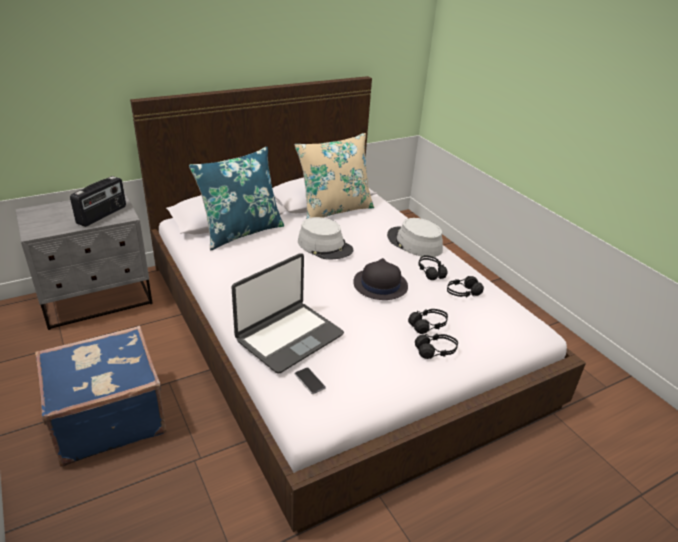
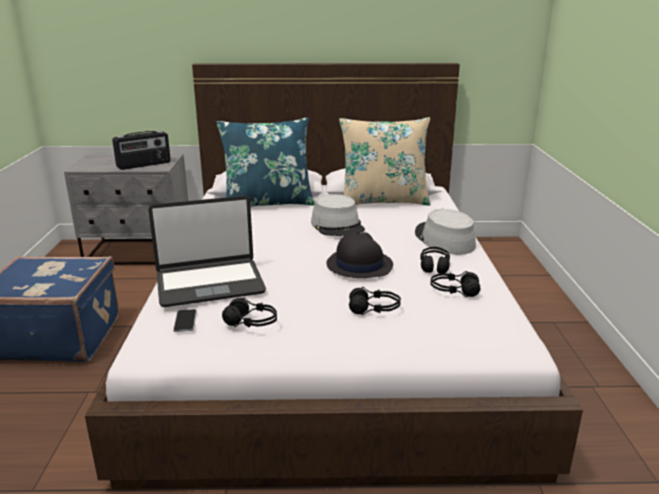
camera: 30 degrees right, 10 degrees down
black headphones [415,334,458,359] -> black headphones moved to [222,298,277,328]

